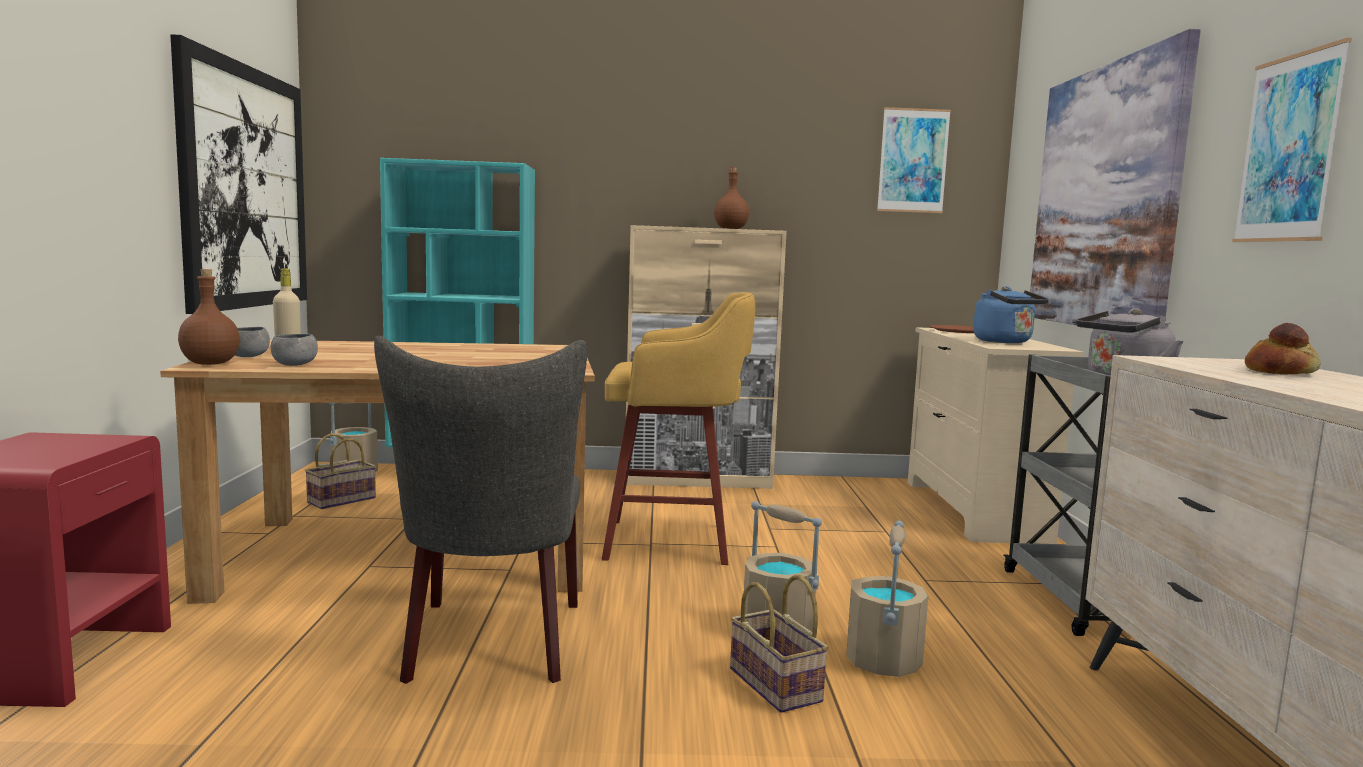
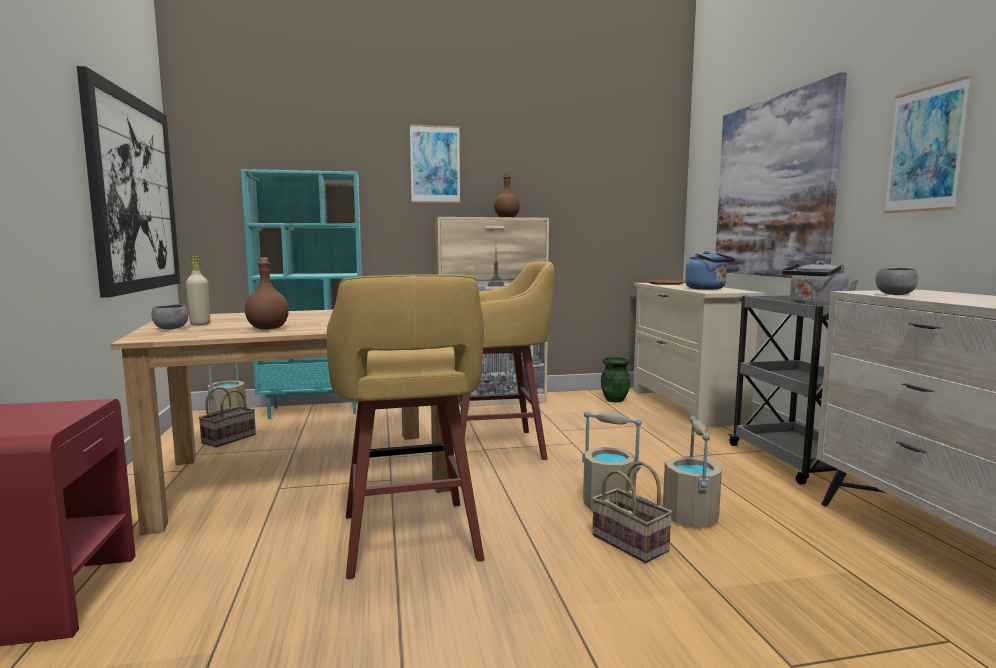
camera: 10 degrees left, 0 degrees up
brown bottle [178,269,240,365] -> brown bottle moved to [245,257,289,330]
grey bowl [270,334,318,366] -> grey bowl moved to [875,268,918,295]
grey chair [374,336,587,684] -> yellow stool [326,274,484,579]
picture [877,107,951,213] -> picture moved to [410,124,460,203]
bread [1245,323,1321,374] -> none
none -> green vase [601,357,631,402]

